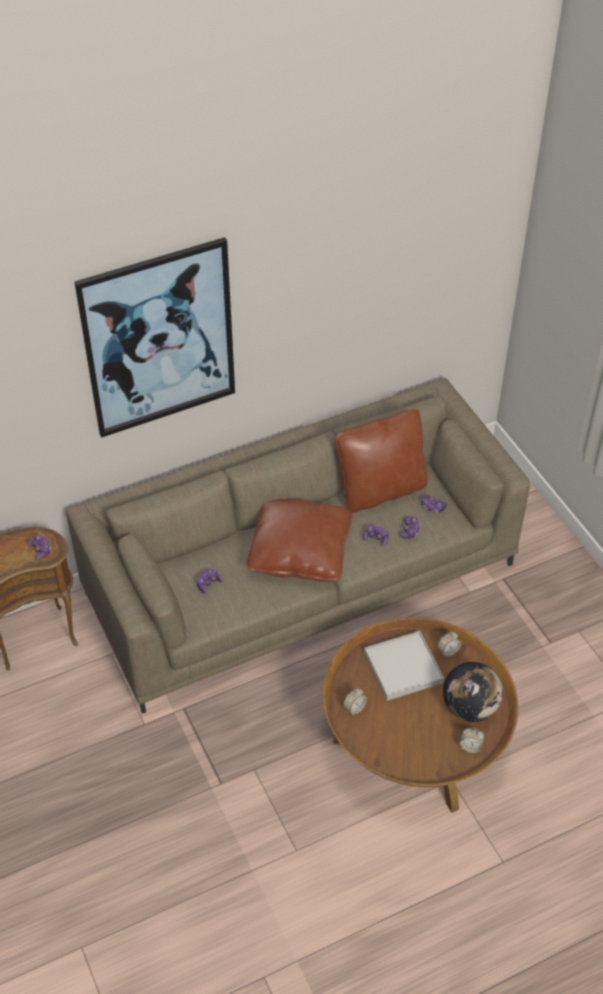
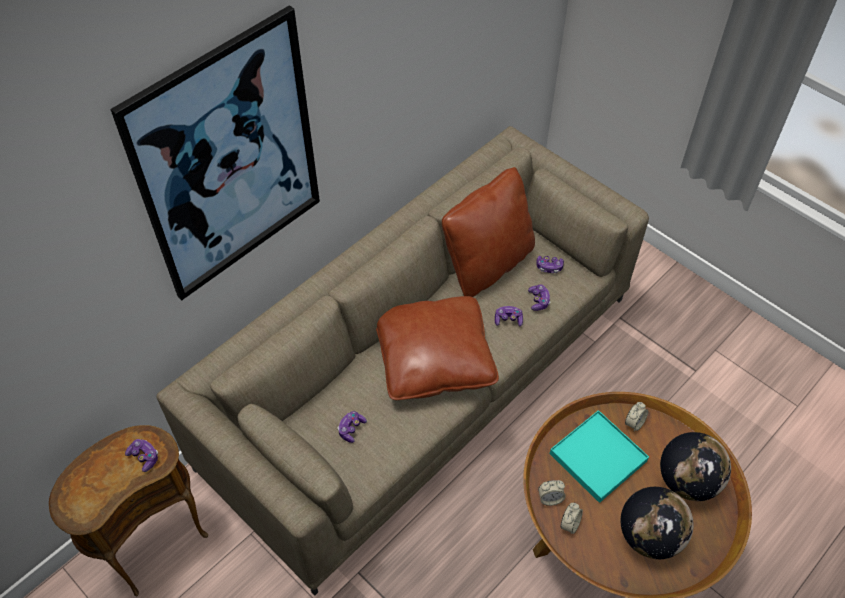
camera: 20 degrees left, 5 degrees up
white tray [364,631,444,701] -> turquoise tray [550,410,649,503]
alarm clock [460,728,484,753] -> alarm clock moved to [538,480,566,506]
none -> globe [621,487,694,559]

